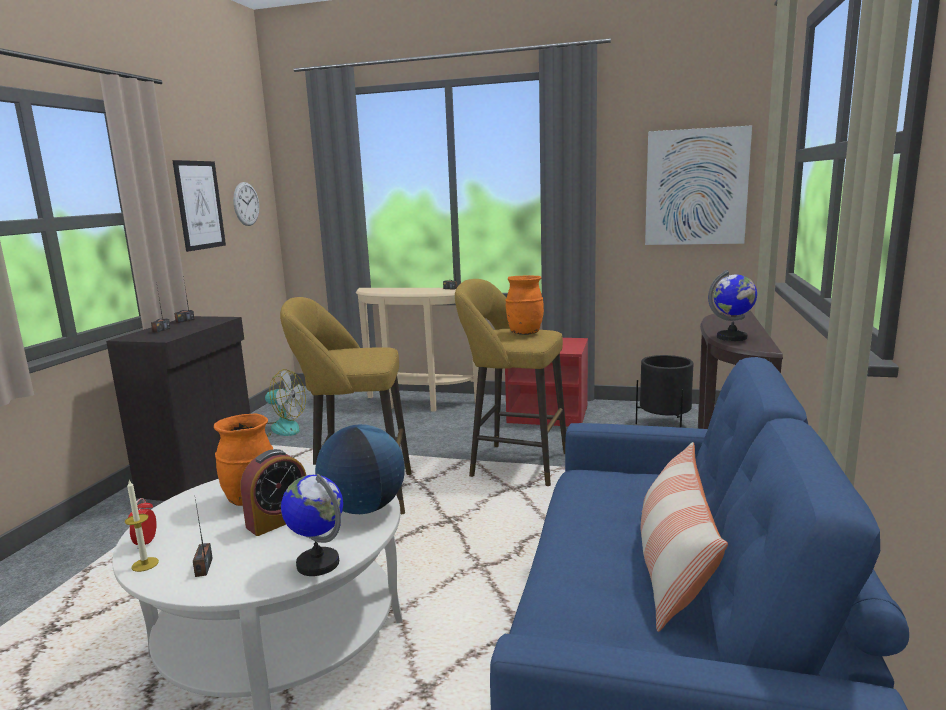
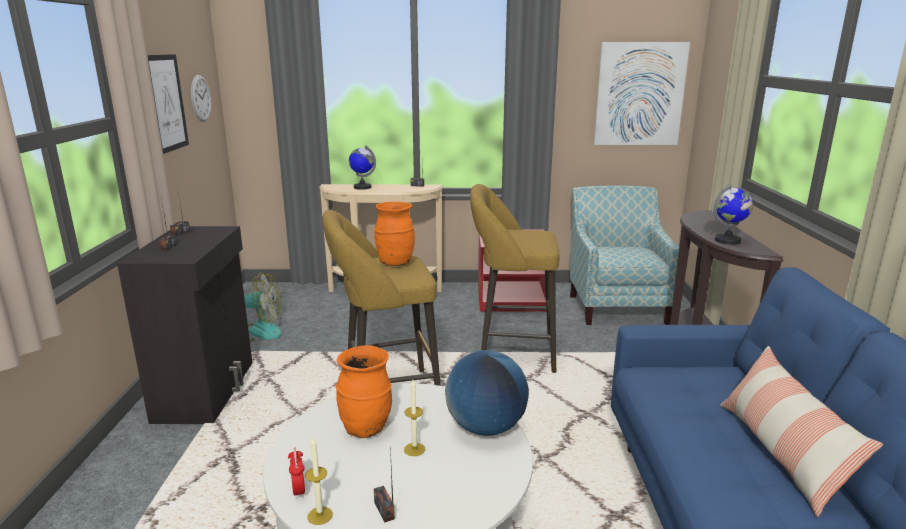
camera: 15 degrees left, 5 degrees up
alarm clock [240,449,306,536] -> candle [404,380,425,456]
globe [281,474,343,576] -> globe moved to [349,145,376,190]
orange vase [506,275,544,335] -> orange vase moved to [374,202,415,266]
black planter [636,355,693,428] -> armchair [570,186,679,325]

